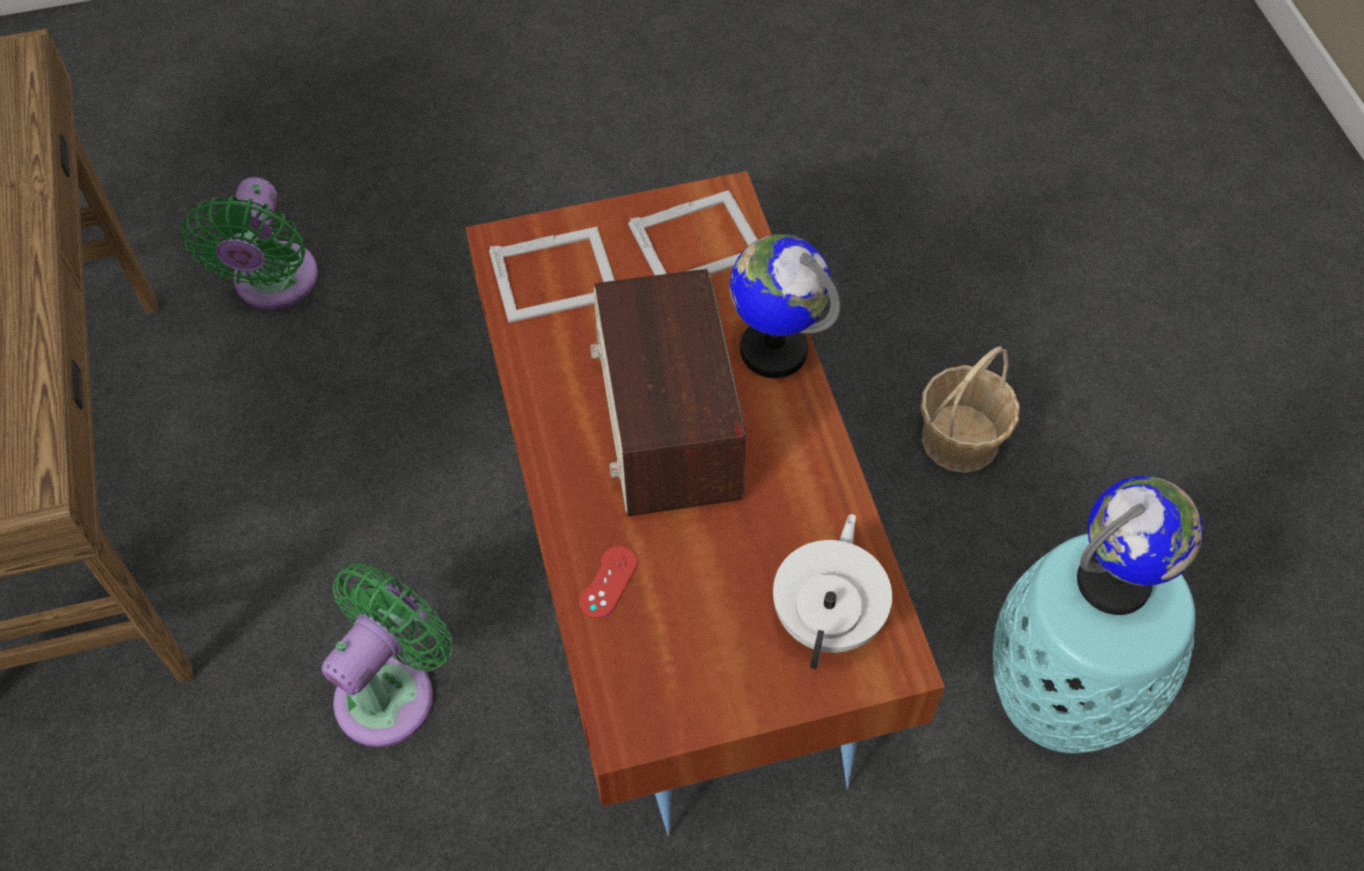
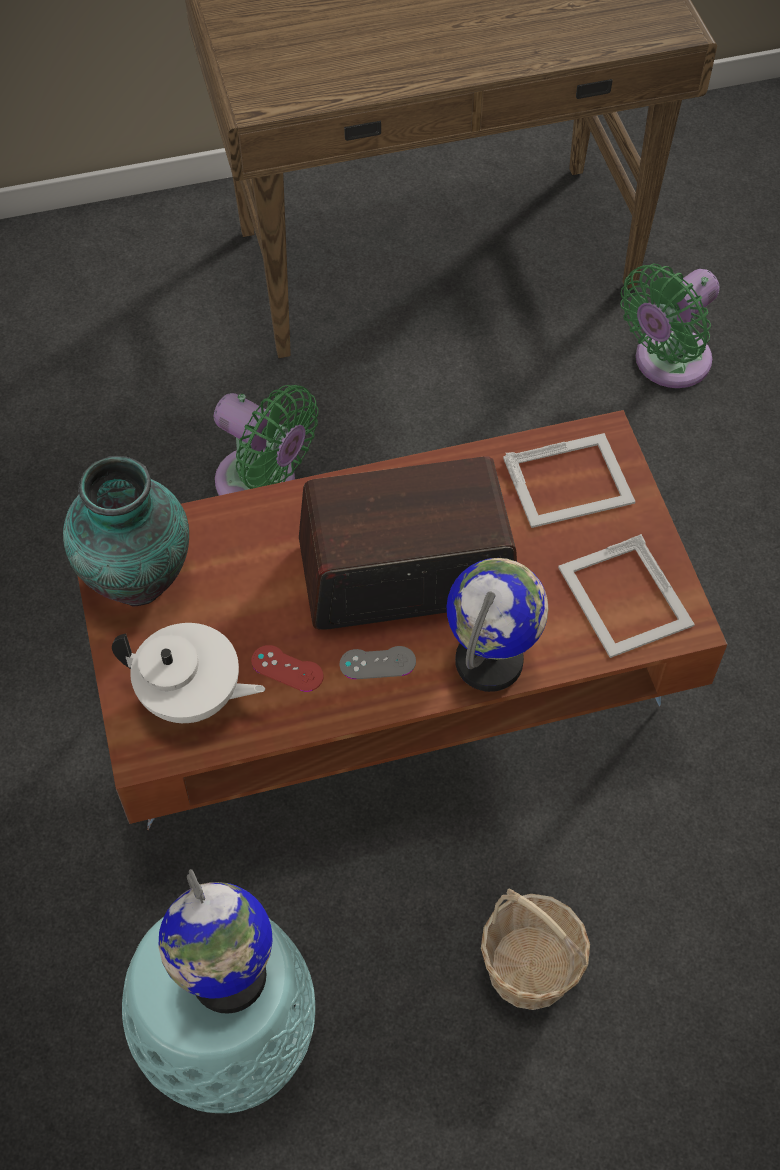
camera: 90 degrees right, 0 degrees up
green fan [182,177,318,309] -> green fan turned 45 degrees counterclockwise [620,264,720,388]
picture frame [489,227,615,323] -> picture frame turned 90 degrees counterclockwise [503,433,636,528]
red game controller [579,546,637,618] -> red game controller moved to [251,645,324,692]
none -> vase [63,456,189,606]
none -> grey game controller [340,646,416,679]

